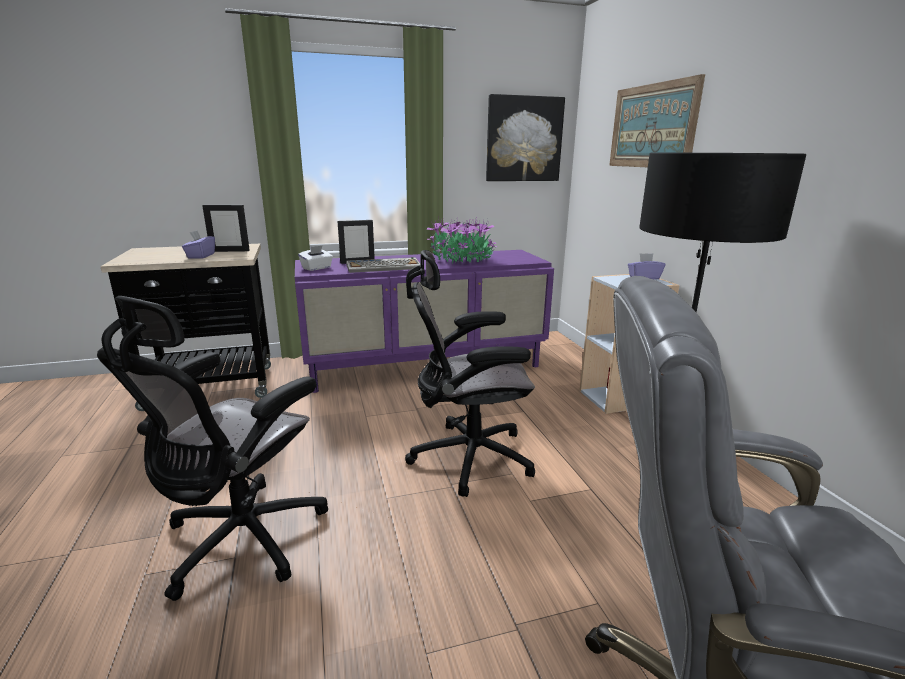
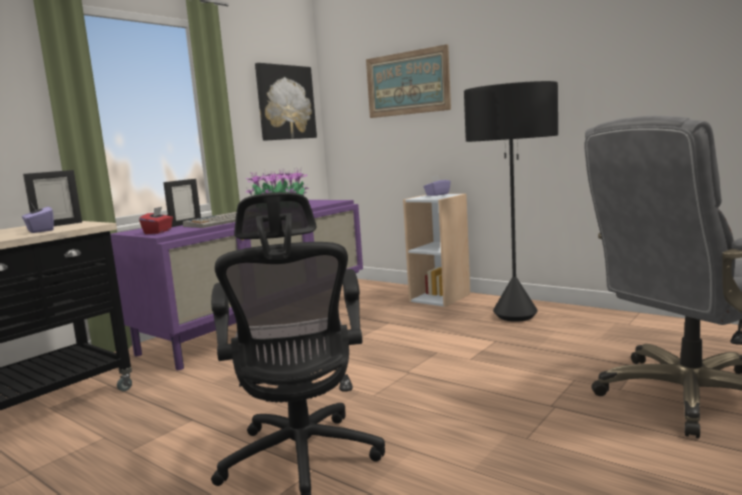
camera: 35 degrees left, 10 degrees down
white tissue box [298,245,333,271] -> red tissue box [139,207,173,234]
office chair [405,250,535,497] -> none

